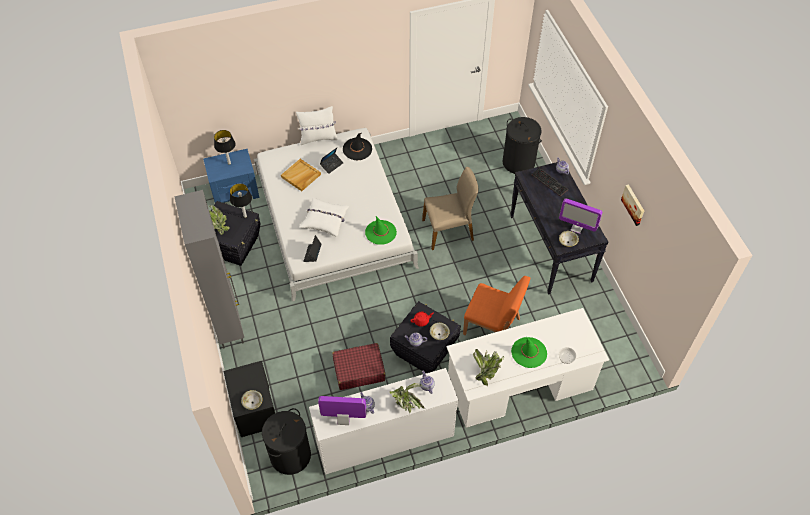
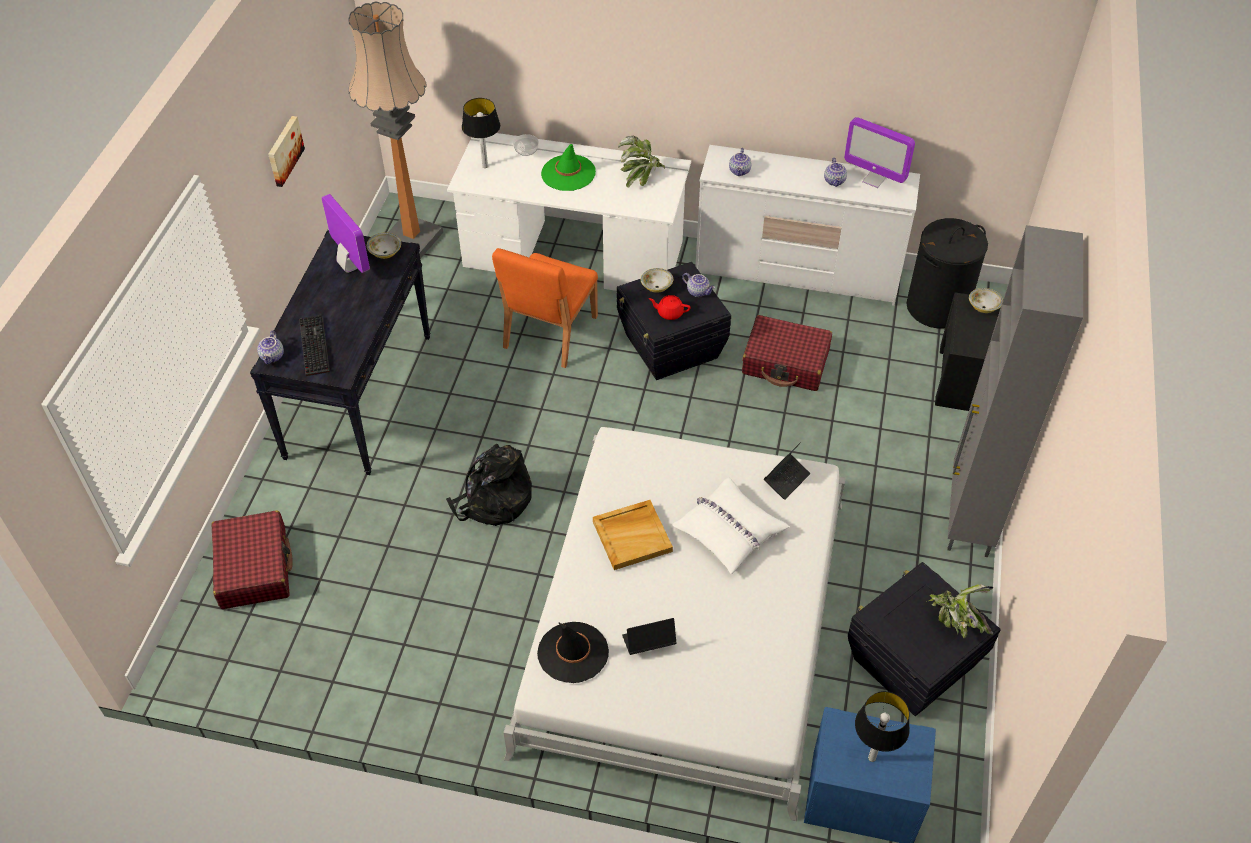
camera: 150 degrees left, 5 degrees down
table lamp [230,183,252,218] -> table lamp moved to [462,98,500,168]
beige tray [281,159,321,191] -> beige tray moved to [593,500,673,570]
white pillow [296,106,338,145] -> none
green hat [365,216,397,245] -> none
potted plant [390,383,425,413] -> none
beige chair [422,167,479,250] -> black backpack [446,444,532,526]
orange chair [463,276,530,335] -> orange chair turned 120 degrees counterclockwise [492,248,598,368]
black laundry basket [502,117,542,174] -> red suitcase [211,510,293,609]
none -> floor lamp [348,1,443,259]

